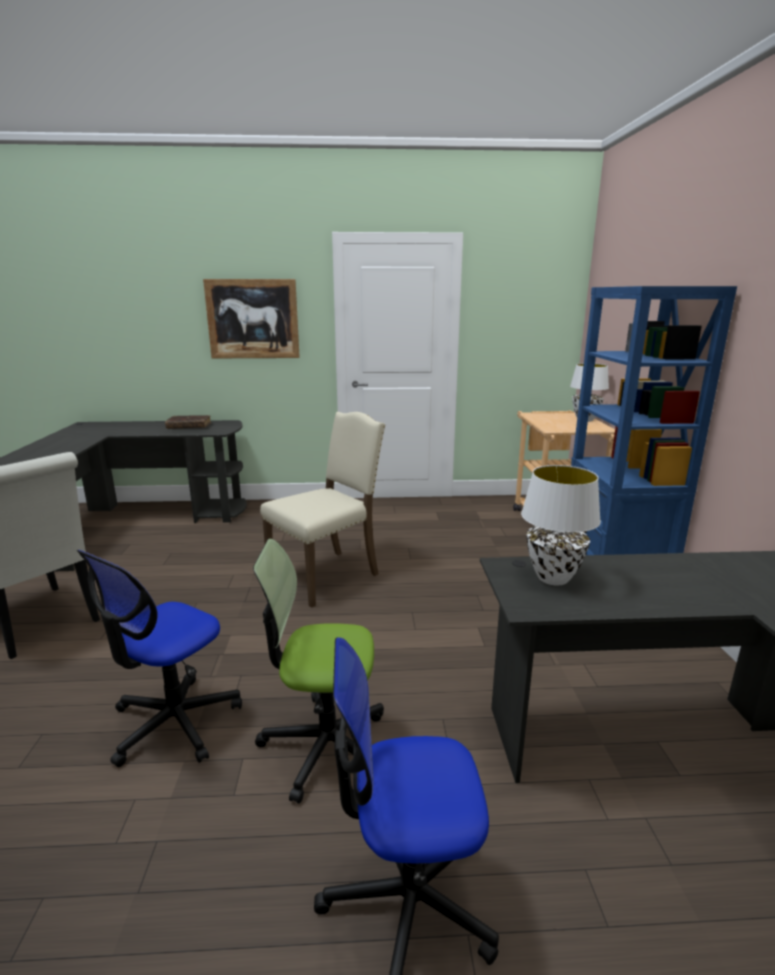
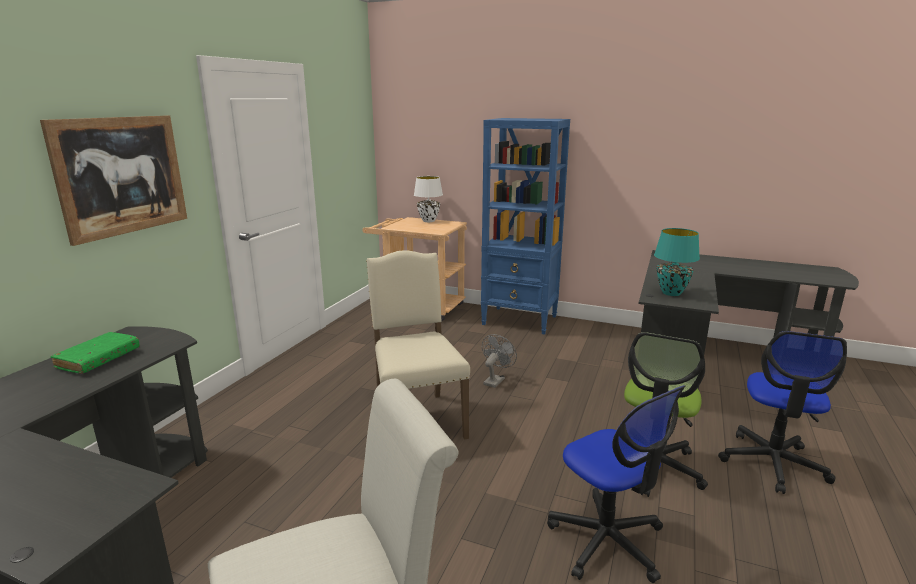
camera: 65 degrees left, 0 degrees up
brown book [165,415,211,429] -> green book [51,332,140,374]
white table lamp [521,465,601,585] -> turquoise table lamp [654,228,700,296]
none -> grey fan [482,334,517,388]

